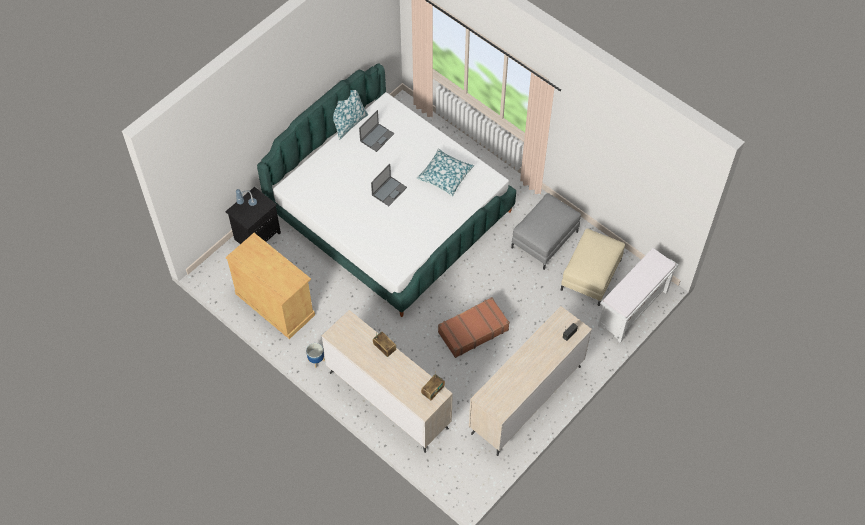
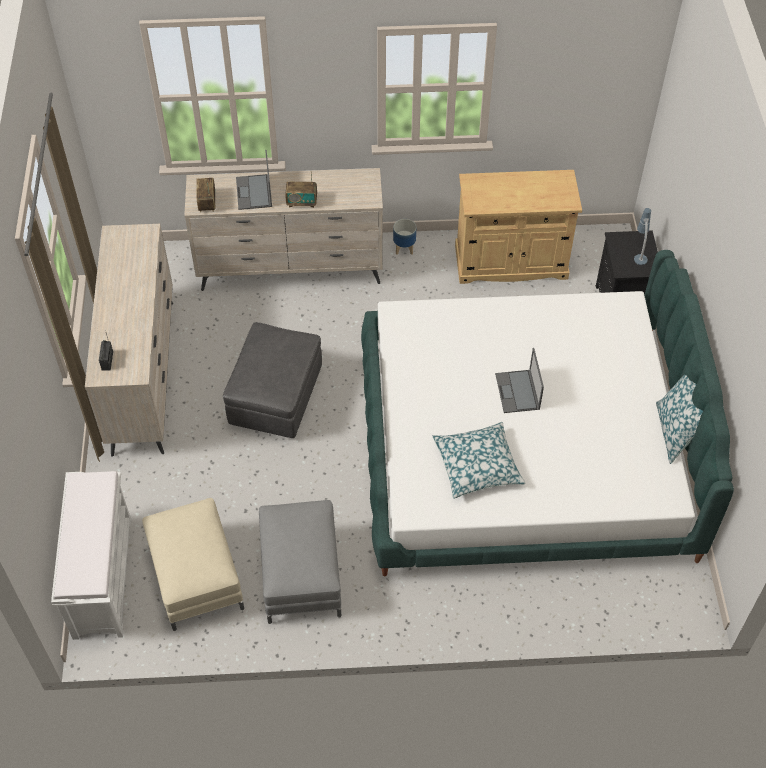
camera: 135 degrees right, 5 degrees down
laptop [359,110,394,152] -> laptop moved to [236,150,272,210]
brown suitcase [438,297,510,358] -> grey ottoman [223,322,322,438]

